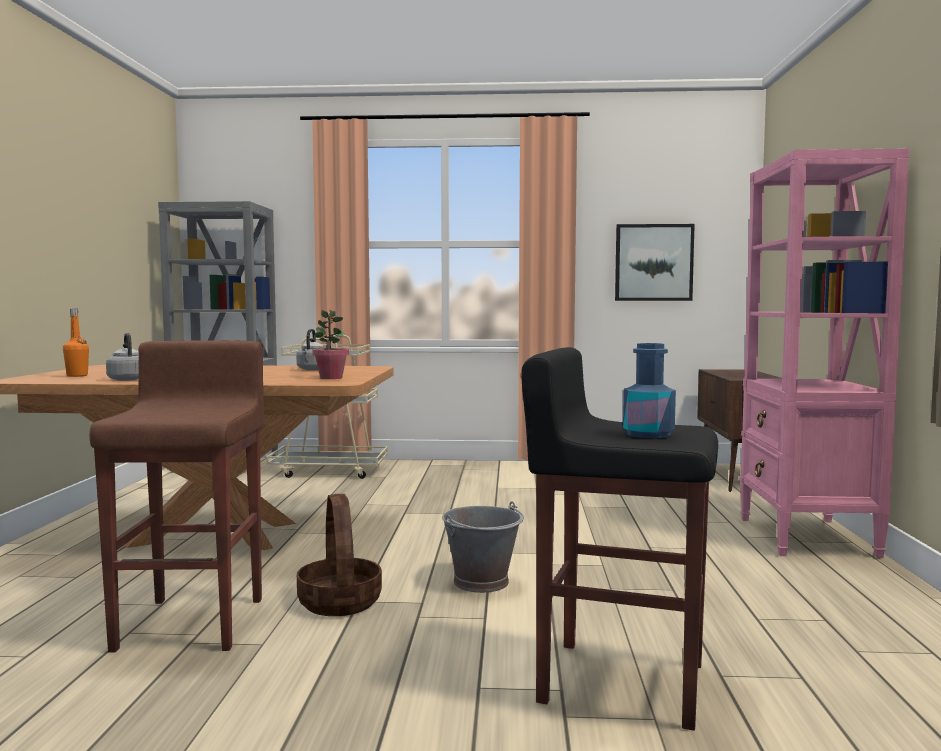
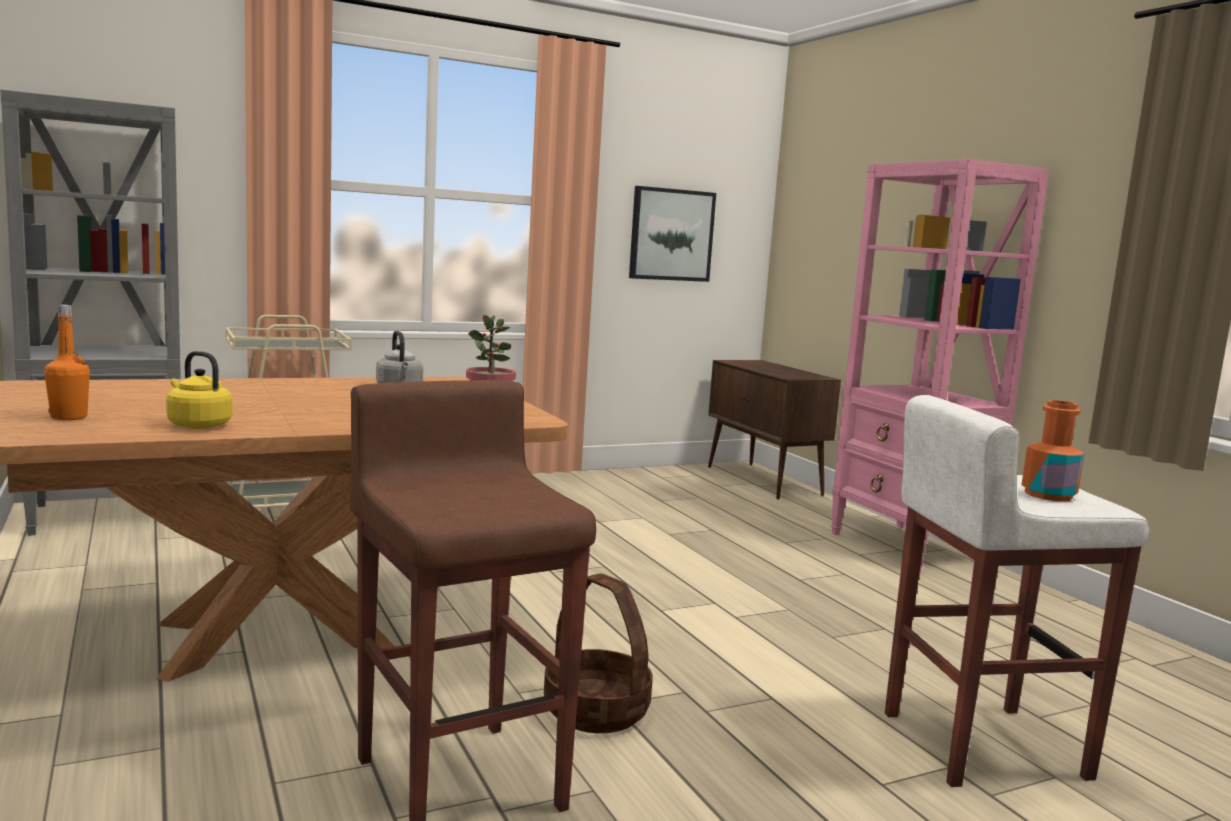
camera: 30 degrees left, 5 degrees up
grey kettle [106,333,139,381] -> yellow kettle [166,351,232,429]
grey bucket [442,501,524,593] -> none
black stool [521,347,718,731] -> white stool [885,395,1150,787]
blue bottle [623,343,676,438] -> orange bottle [1021,400,1084,501]

